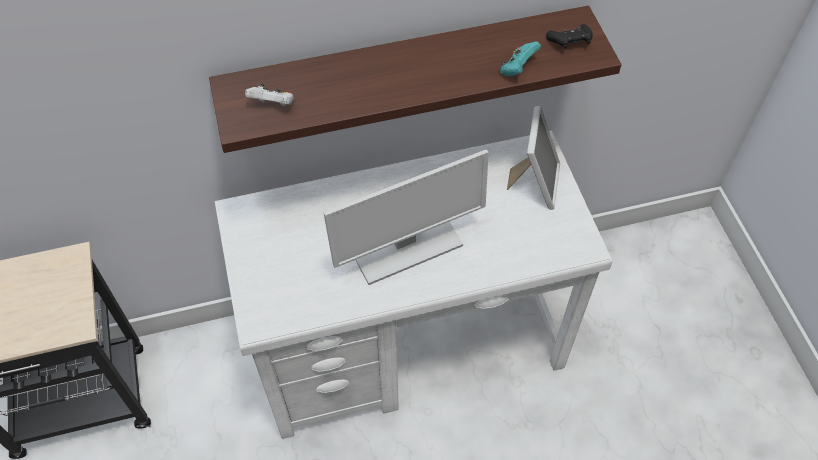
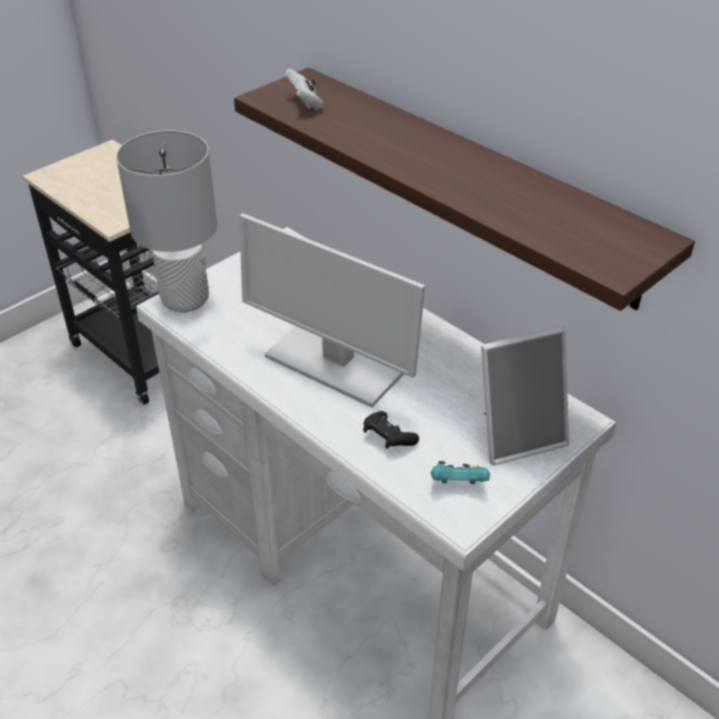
camera: 60 degrees right, 15 degrees down
turquoise game controller [500,41,541,76] -> turquoise game controller moved to [431,461,490,484]
black game controller [546,24,593,49] -> black game controller moved to [363,411,419,449]
none -> grey table lamp [116,130,217,313]

